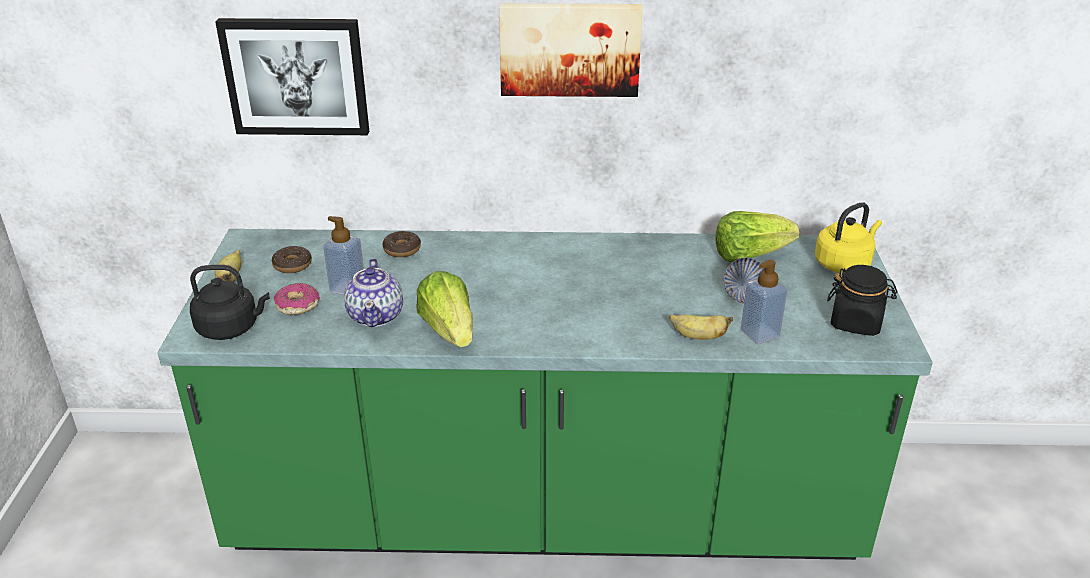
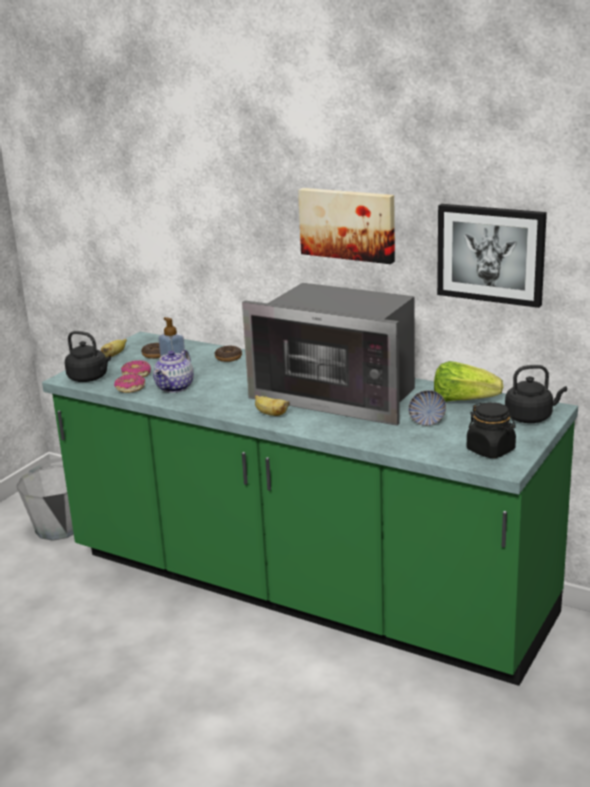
camera: 30 degrees right, 10 degrees down
picture [215,18,369,135] -> picture moved to [437,204,547,308]
lettuce [416,271,473,347] -> none
banana [669,315,733,340] -> banana moved to [255,395,290,416]
soap dispenser [741,260,787,344] -> none
yellow kettle [815,202,882,274] -> black kettle [505,365,567,423]
none -> grey bucket [16,458,74,541]
none -> donut [114,374,145,393]
none -> microwave [242,283,415,426]

